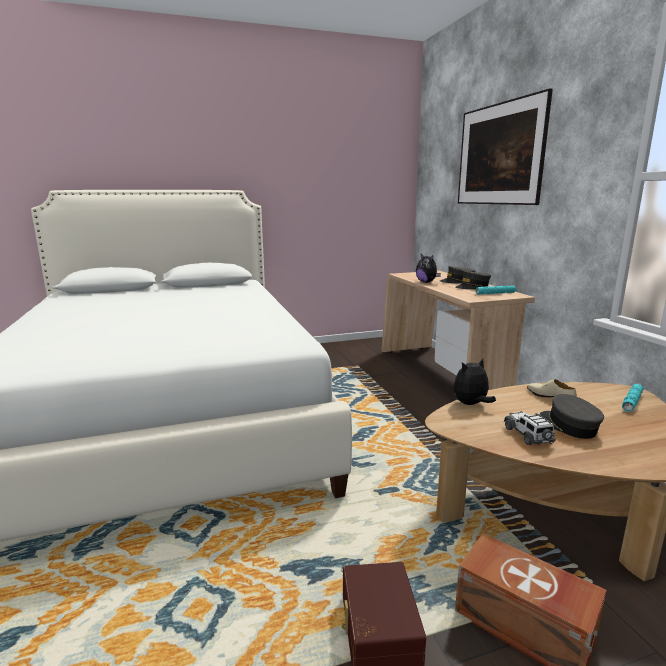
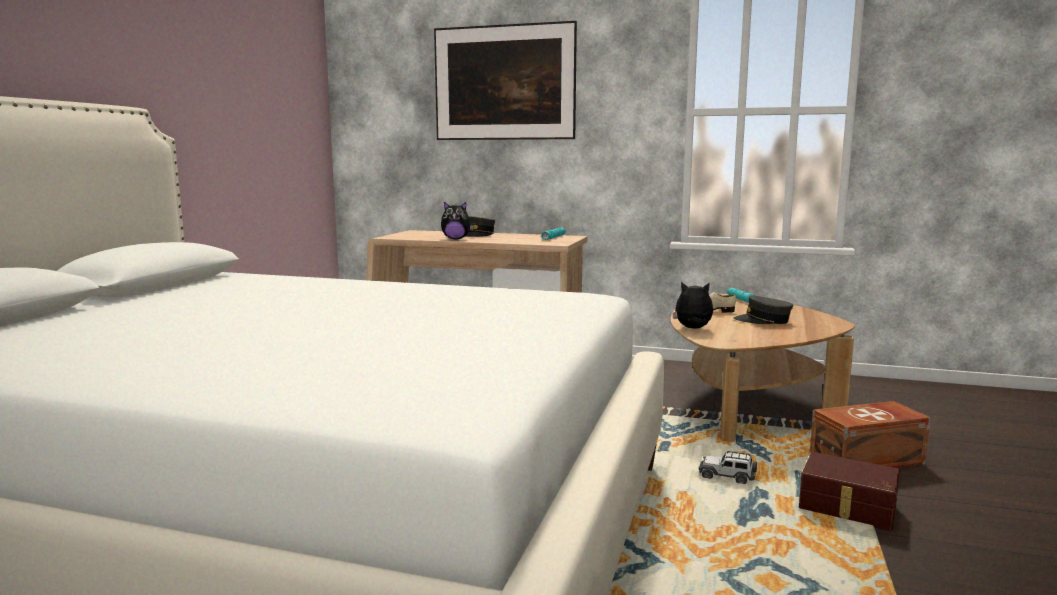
camera: 55 degrees left, 5 degrees down
plush toy [454,358,496,405] -> plush toy turned 90 degrees clockwise [673,282,713,328]
grey cap [456,271,491,289] -> none
toy car [504,411,556,445] -> toy car moved to [699,451,757,484]

